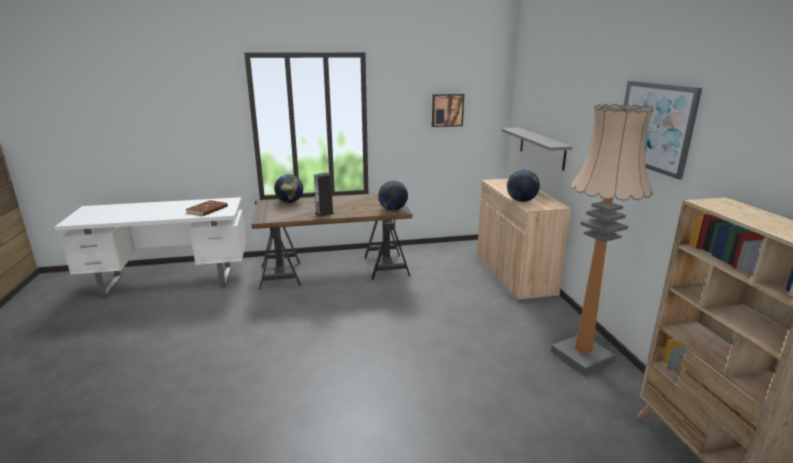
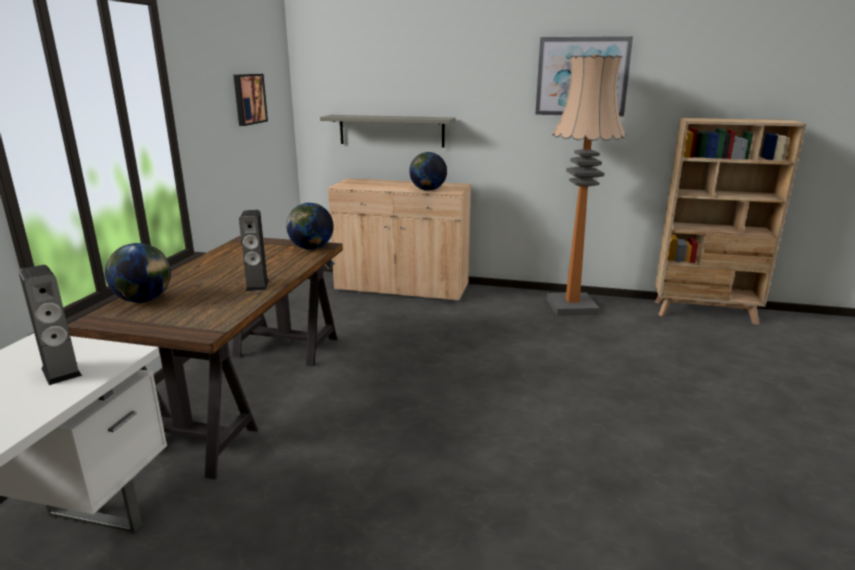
camera: 65 degrees left, 0 degrees up
brown book [186,200,228,216] -> speaker [18,265,82,385]

